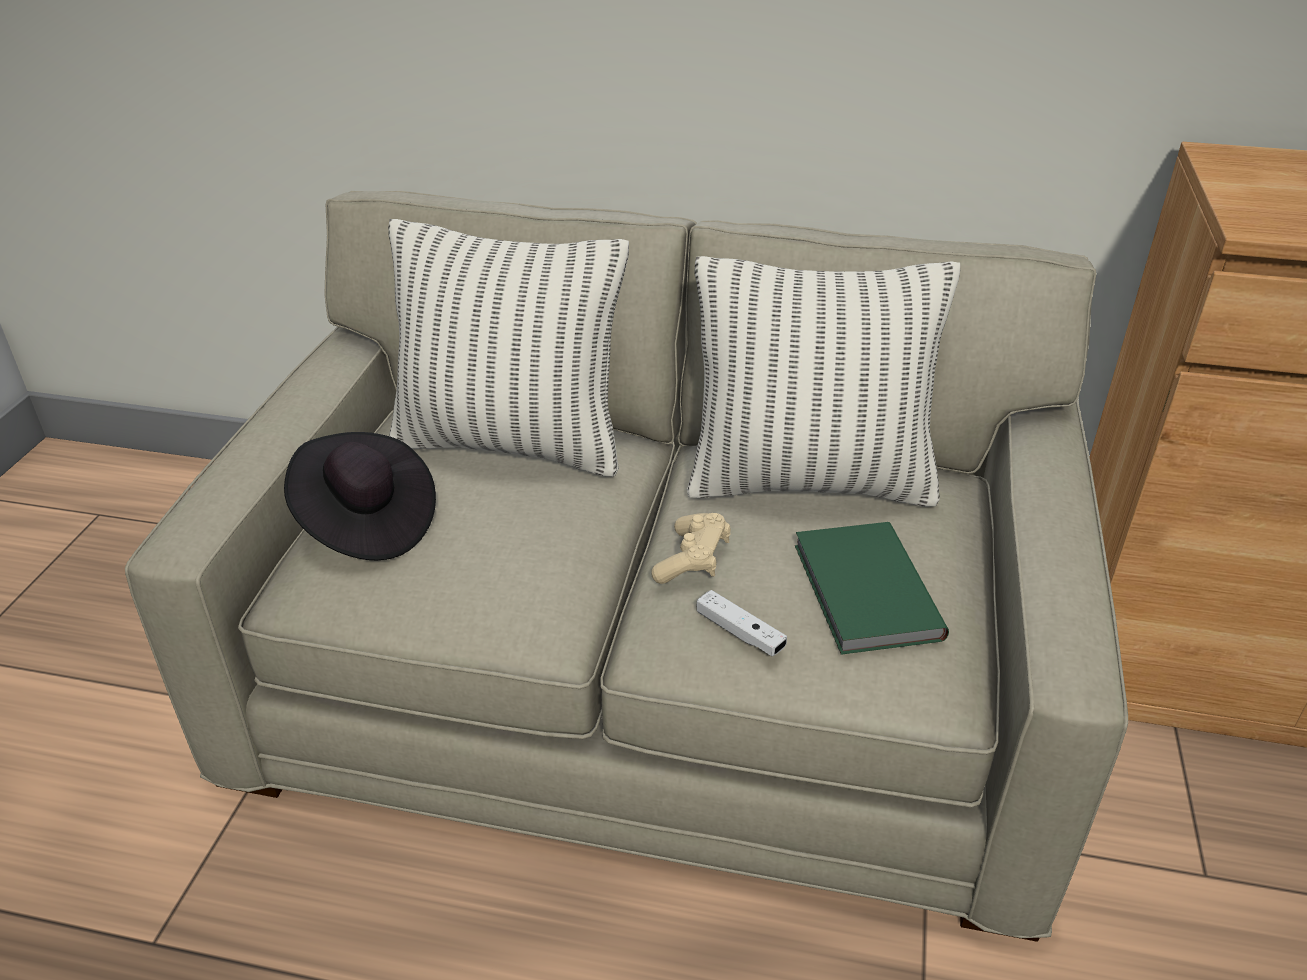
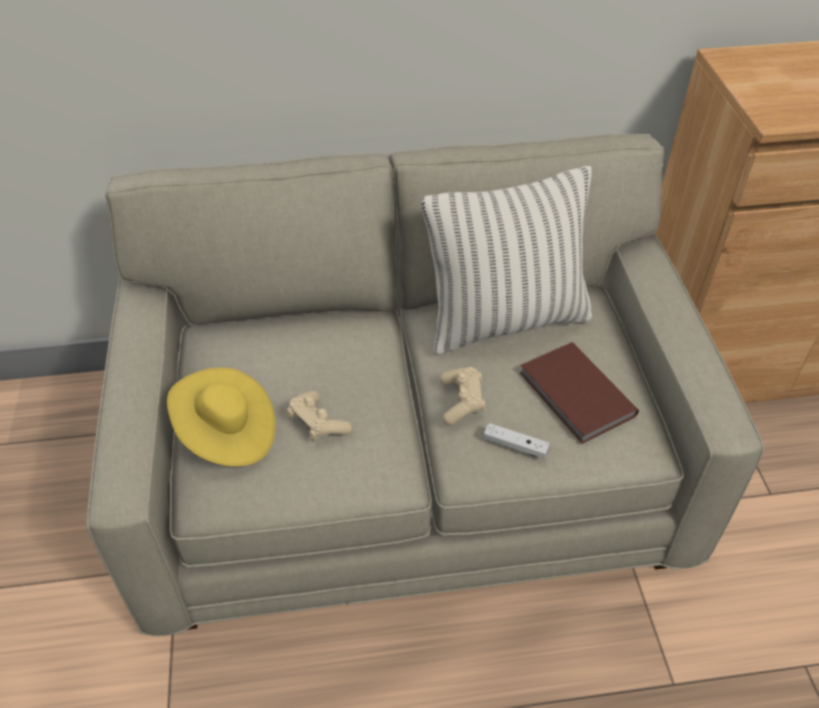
camera: 20 degrees left, 10 degrees up
black hat [284,432,436,560] -> yellow hat [167,367,276,467]
pillow [388,219,629,476] -> none
green book [795,522,949,655] -> brown book [520,342,639,444]
none -> beige game controller [287,391,352,442]

